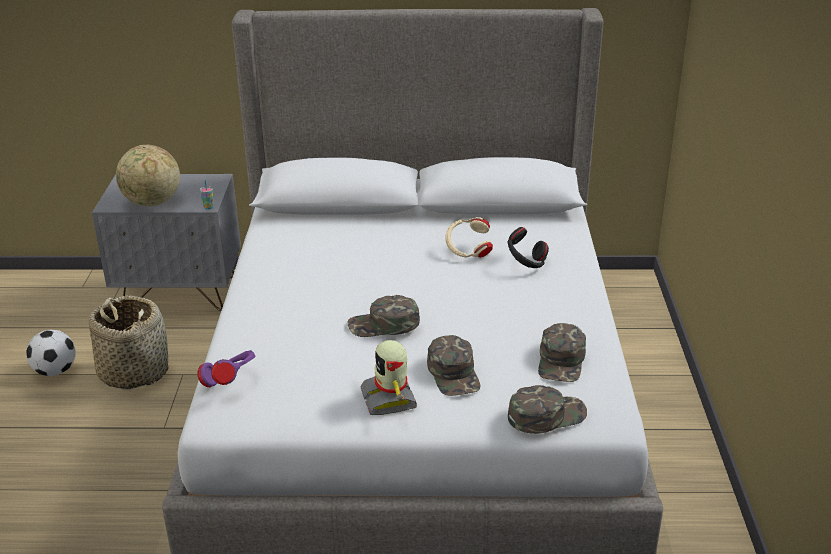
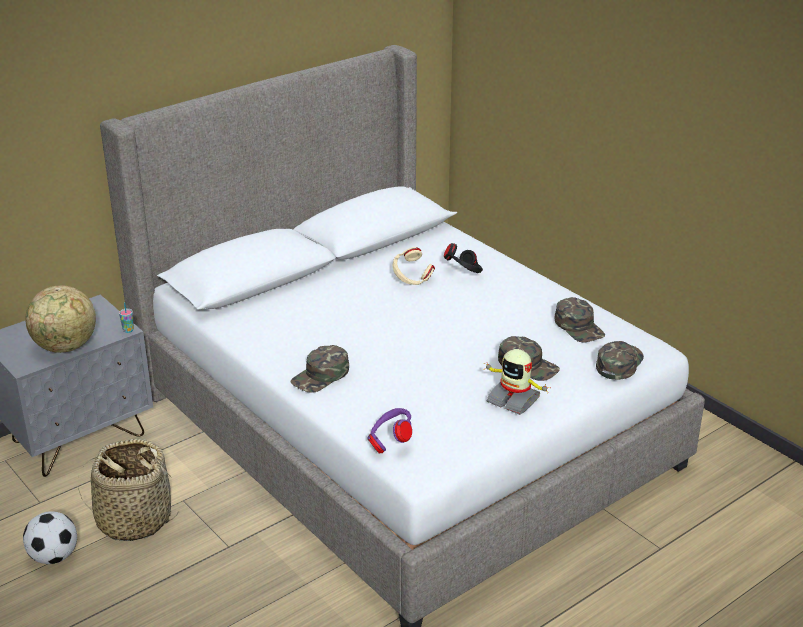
camera: 40 degrees left, 0 degrees up
green cap [347,295,420,337] -> green cap moved to [290,345,349,393]

